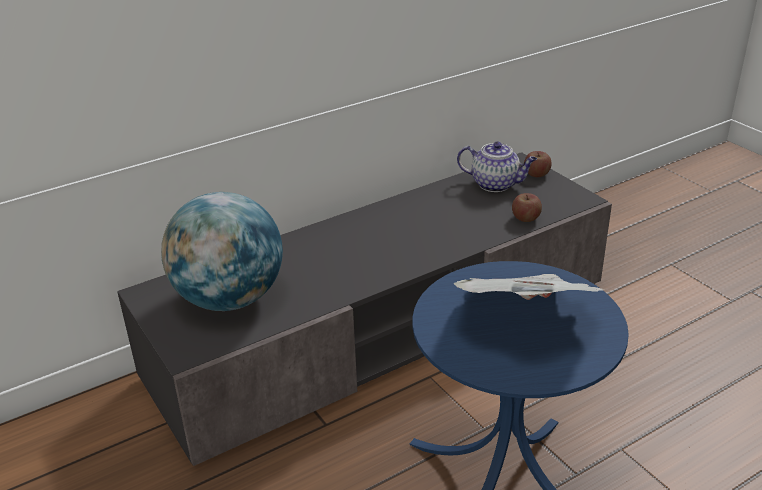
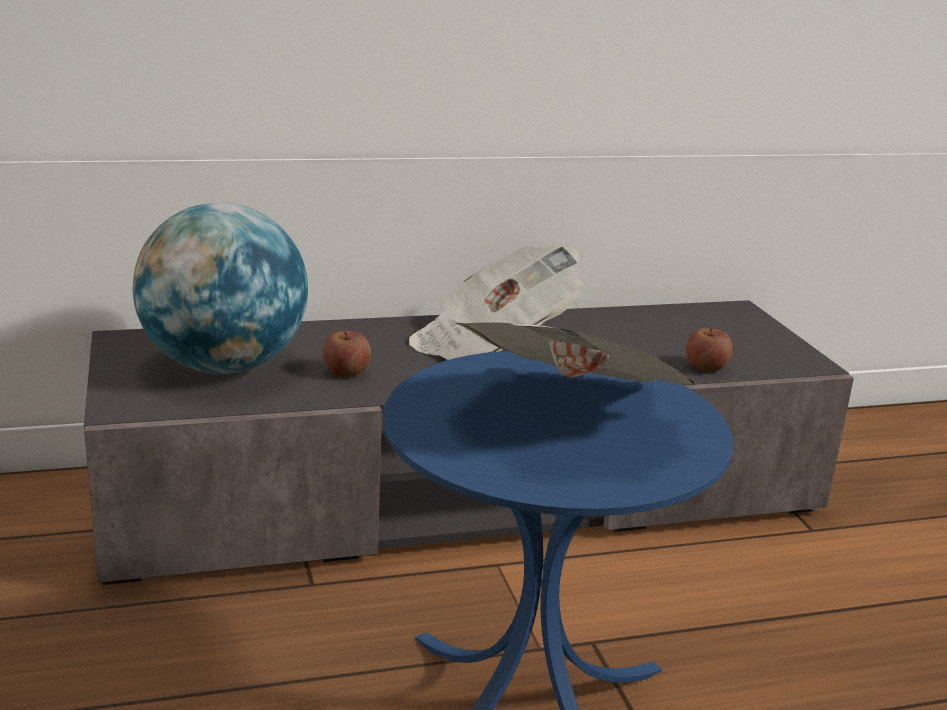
camera: 15 degrees right, 10 degrees down
teapot [457,141,537,192] -> none
apple [524,151,552,177] -> apple moved to [322,331,371,377]
none -> newspaper [409,245,583,360]

